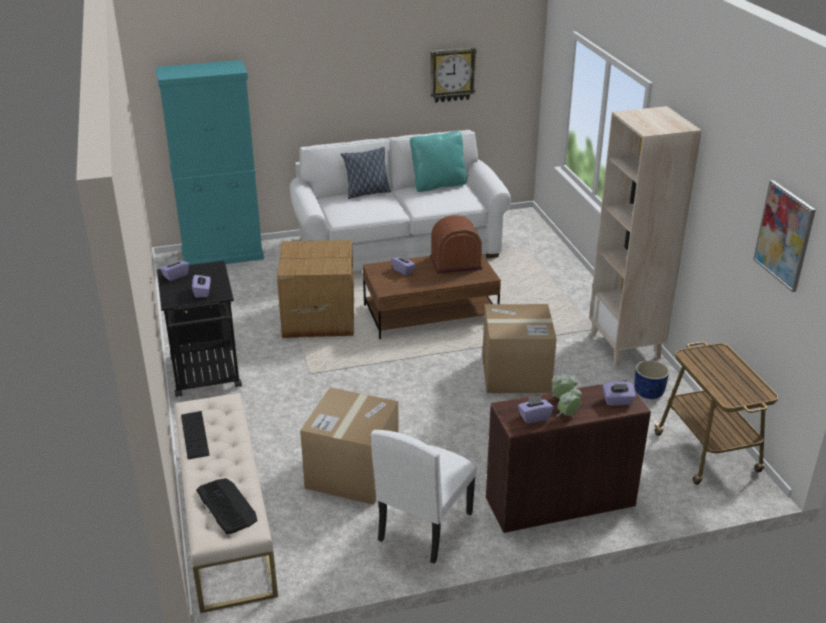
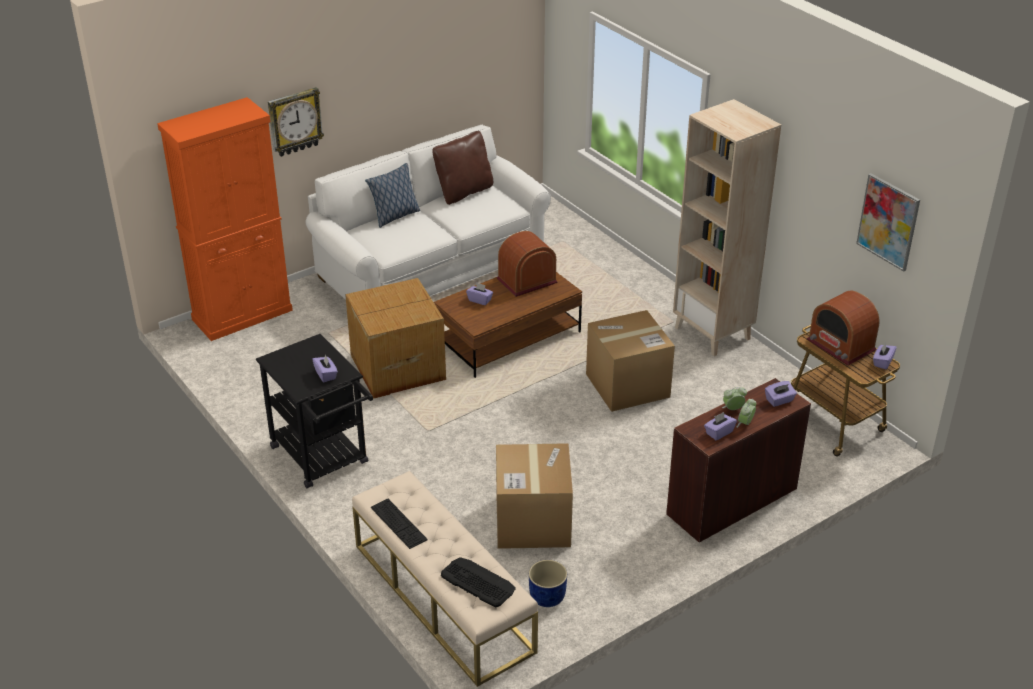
camera: 20 degrees left, 5 degrees up
turquoise cabinet [156,60,264,265] -> orange cabinet [157,97,293,341]
purple tissue box [160,257,189,281] -> purple tissue box moved to [873,342,897,369]
white chair [371,430,477,564] -> none
turquoise pillow [410,131,467,192] -> brown pillow [433,131,493,205]
wall clock [430,47,477,103] -> wall clock moved to [268,87,324,157]
blue planter [634,360,669,399] -> blue planter moved to [529,560,567,607]
none -> radio [807,291,880,366]

